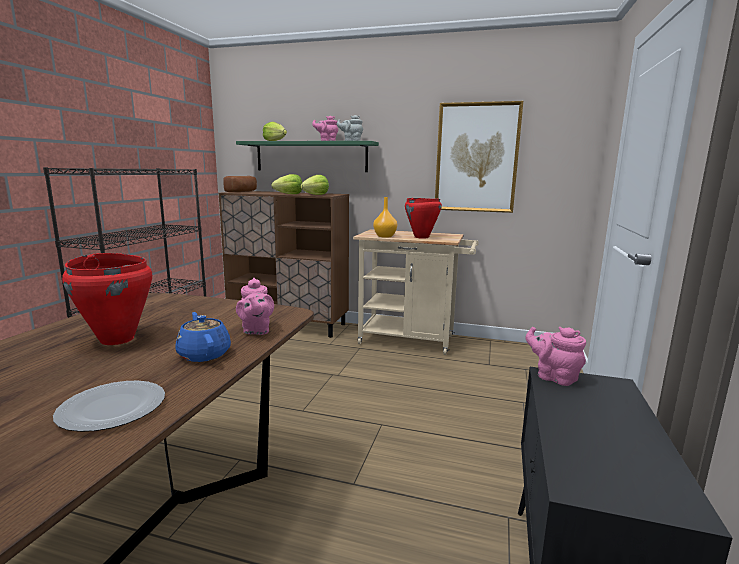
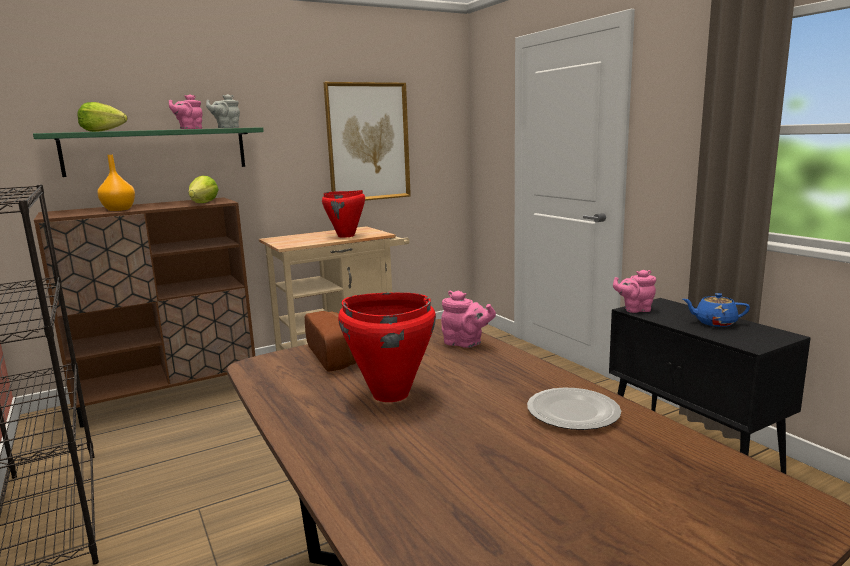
camera: 45 degrees left, 0 degrees up
blue teapot [175,312,231,362] -> blue teapot moved to [683,293,750,327]
bread [223,176,257,192] -> bread moved to [305,311,356,372]
lettuce [271,174,302,194] -> none
orange vase [373,197,397,238] -> orange vase moved to [97,155,135,211]

